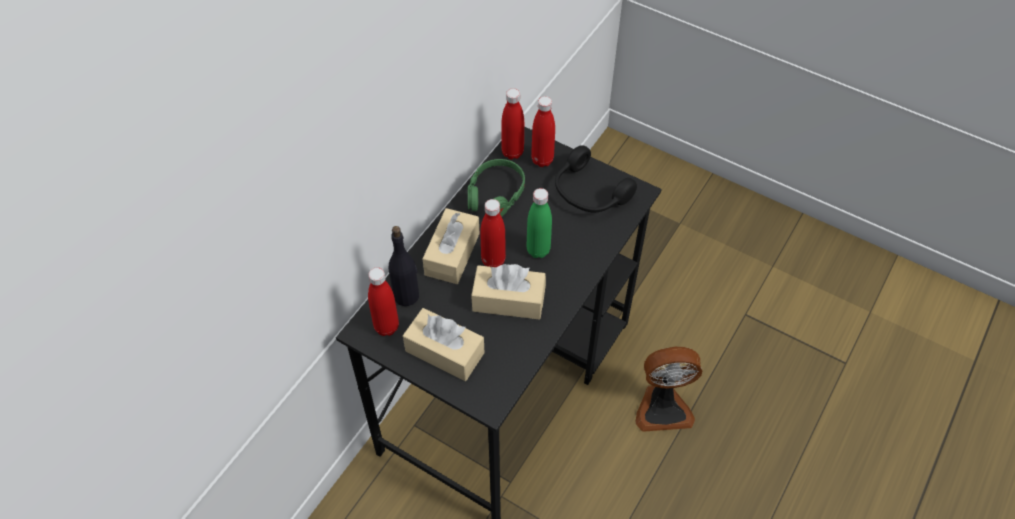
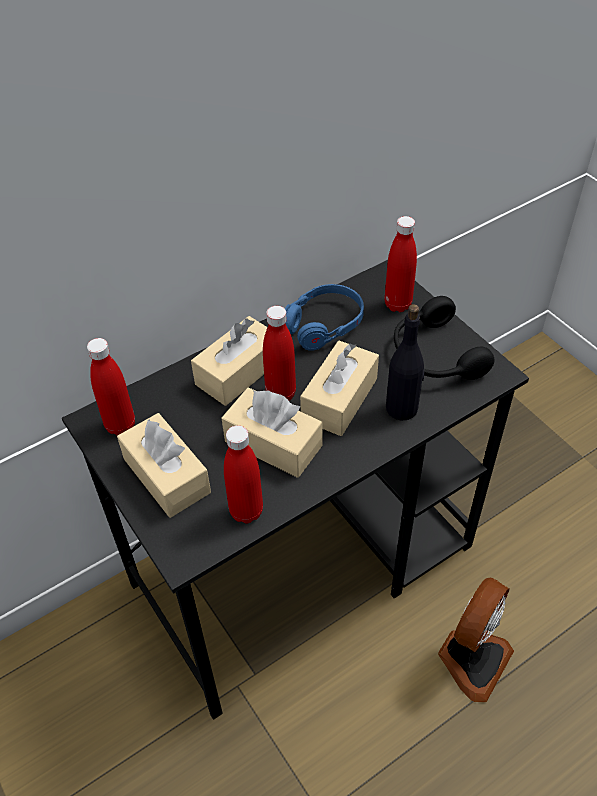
camera: 25 degrees right, 5 degrees down
black bottle [389,226,419,306] -> black bottle moved to [386,304,424,420]
green headphones [468,159,525,217] -> blue headphones [285,284,364,351]
red bottle [502,88,524,159] -> red bottle moved to [224,425,263,524]
green bottle [526,188,552,258] -> beige tissue box [300,341,379,436]
fan [635,347,702,432] -> fan turned 75 degrees counterclockwise [438,578,514,702]

